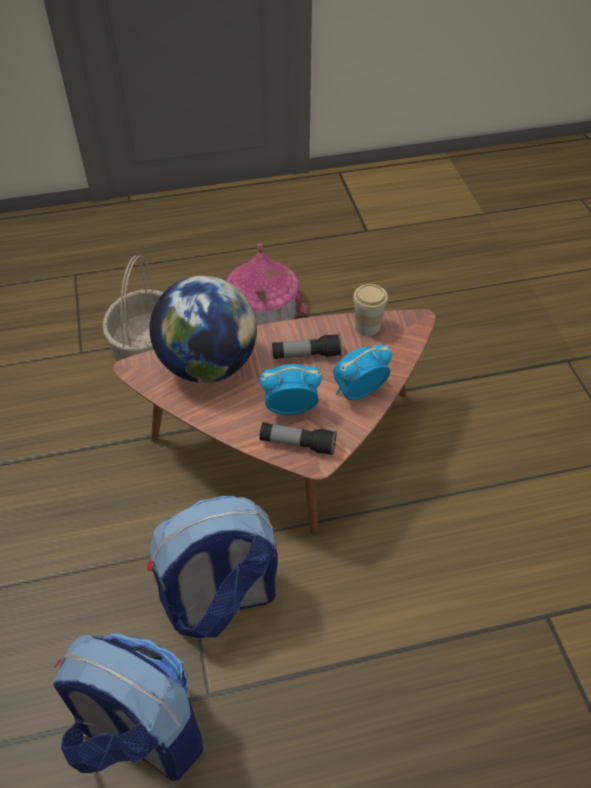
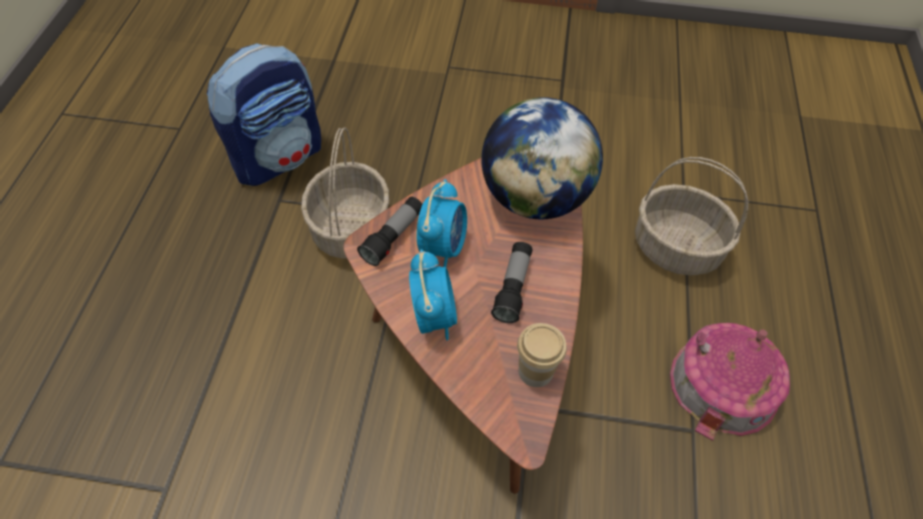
camera: 110 degrees right, 5 degrees up
backpack [147,496,278,638] -> basket [301,127,389,259]

